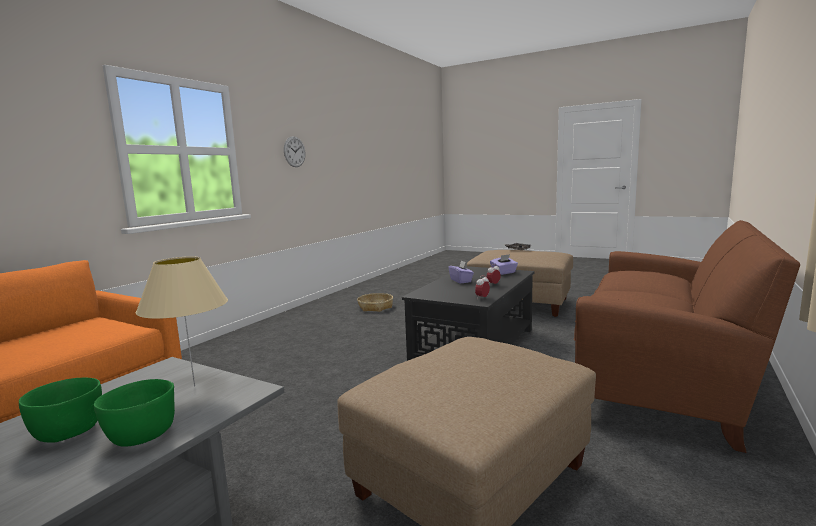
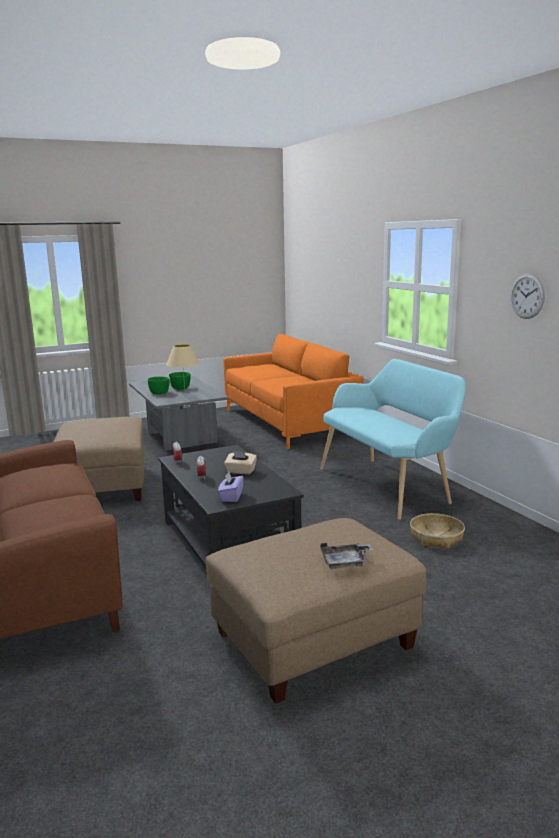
camera: 125 degrees right, 5 degrees up
purple tissue box [448,260,474,284] -> beige tissue box [224,451,257,474]
none -> turquoise bench [320,359,466,520]

